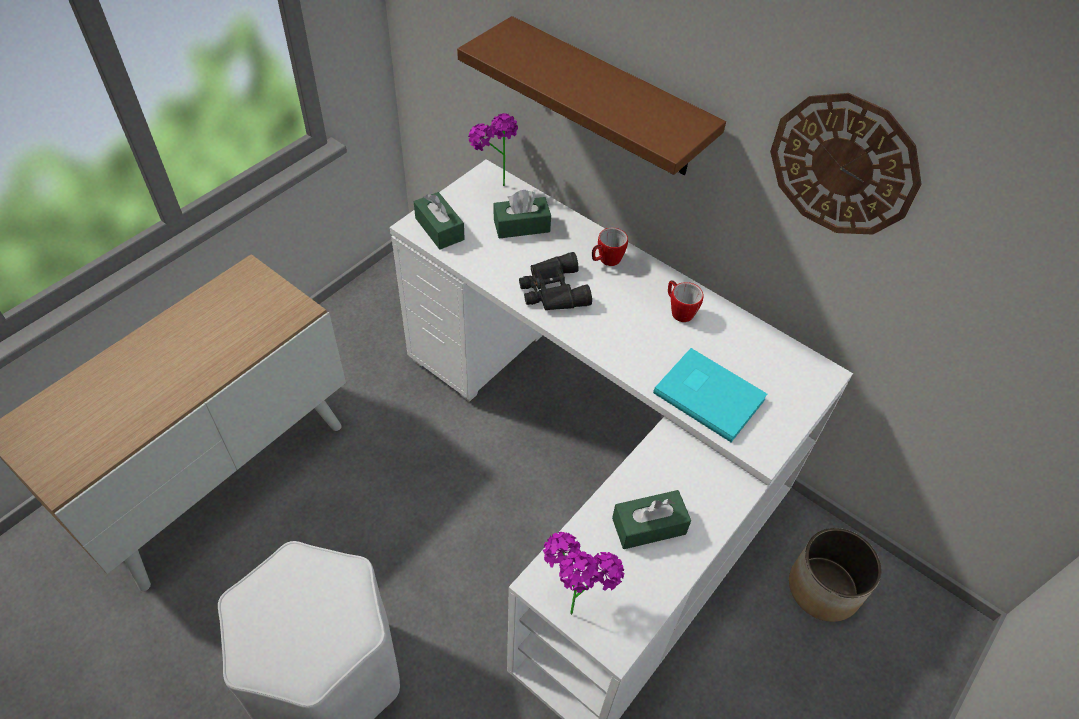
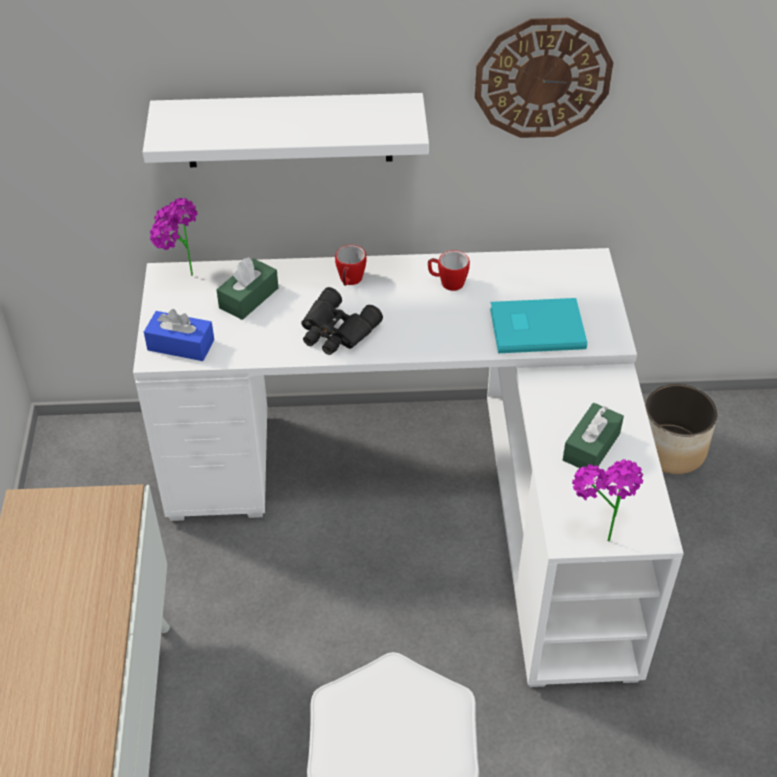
camera: 40 degrees left, 5 degrees down
green tissue box [414,192,465,250] -> blue tissue box [144,309,214,361]
brown shelf [457,16,726,175] -> white shelf [143,93,429,167]

